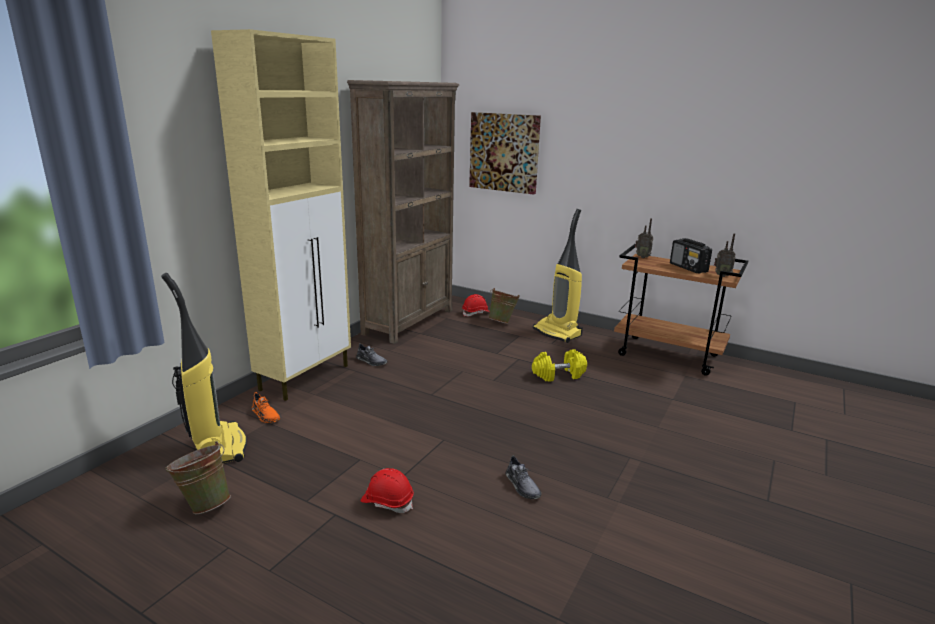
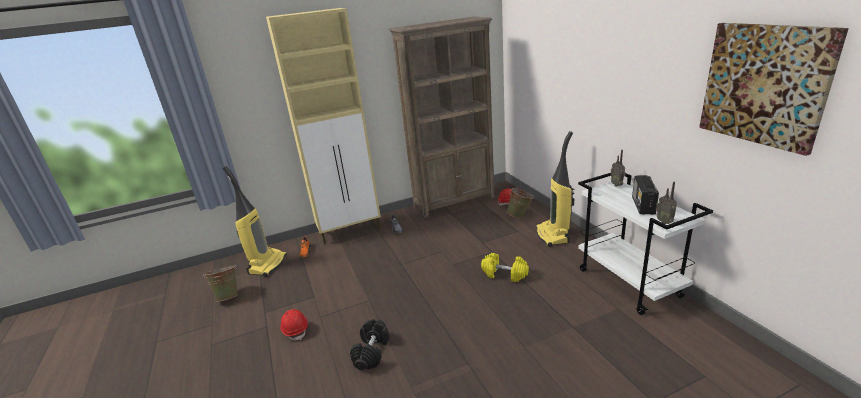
camera: 40 degrees right, 5 degrees up
picture [469,112,541,195] -> picture moved to [699,23,849,156]
grey shoe [506,455,542,499] -> black dumbbell [350,319,389,370]
brown cart [614,244,748,376] -> white cart [578,173,713,315]

